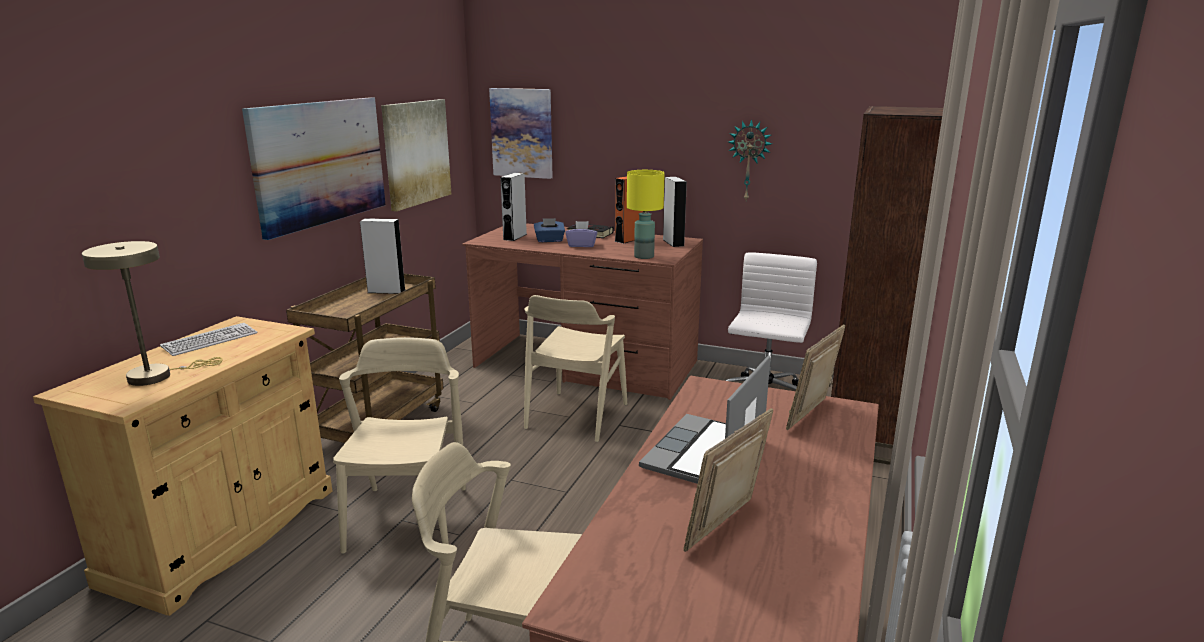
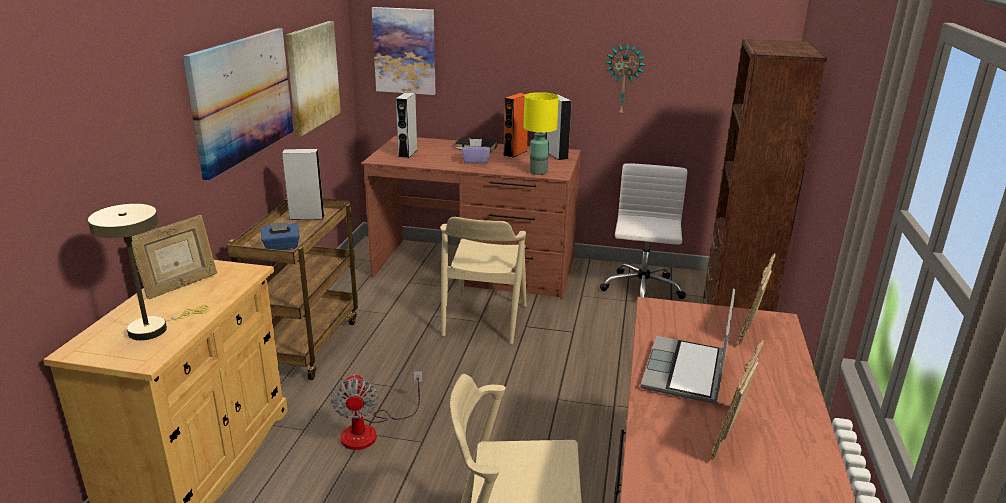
camera: 10 degrees left, 5 degrees up
keyboard [160,323,257,356] -> picture frame [131,215,217,299]
beige chair [333,337,466,554] -> fan [330,371,423,450]
blue tissue box [534,218,565,242] -> blue tissue box moved to [261,222,300,250]

